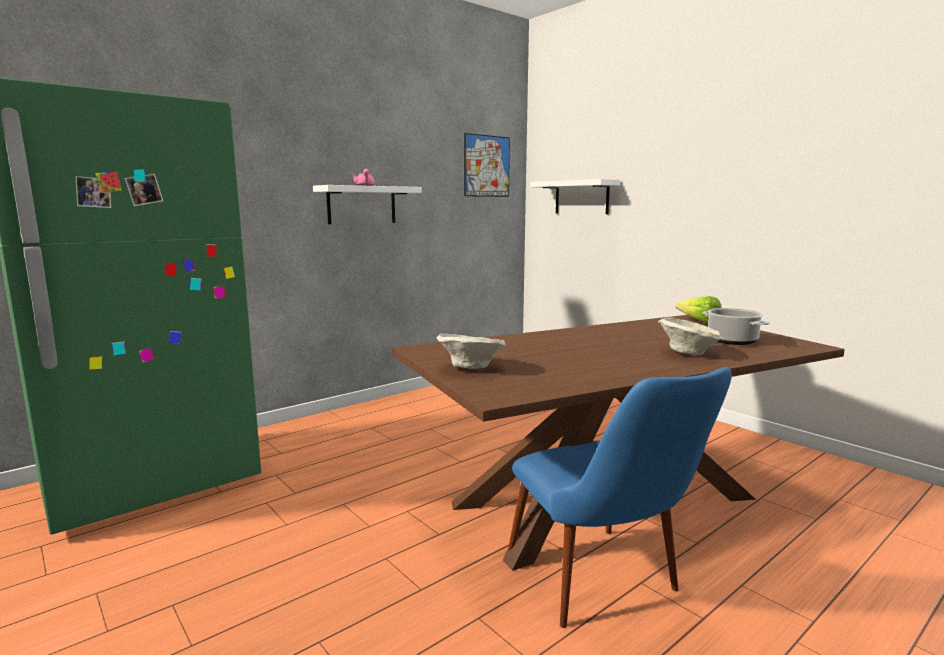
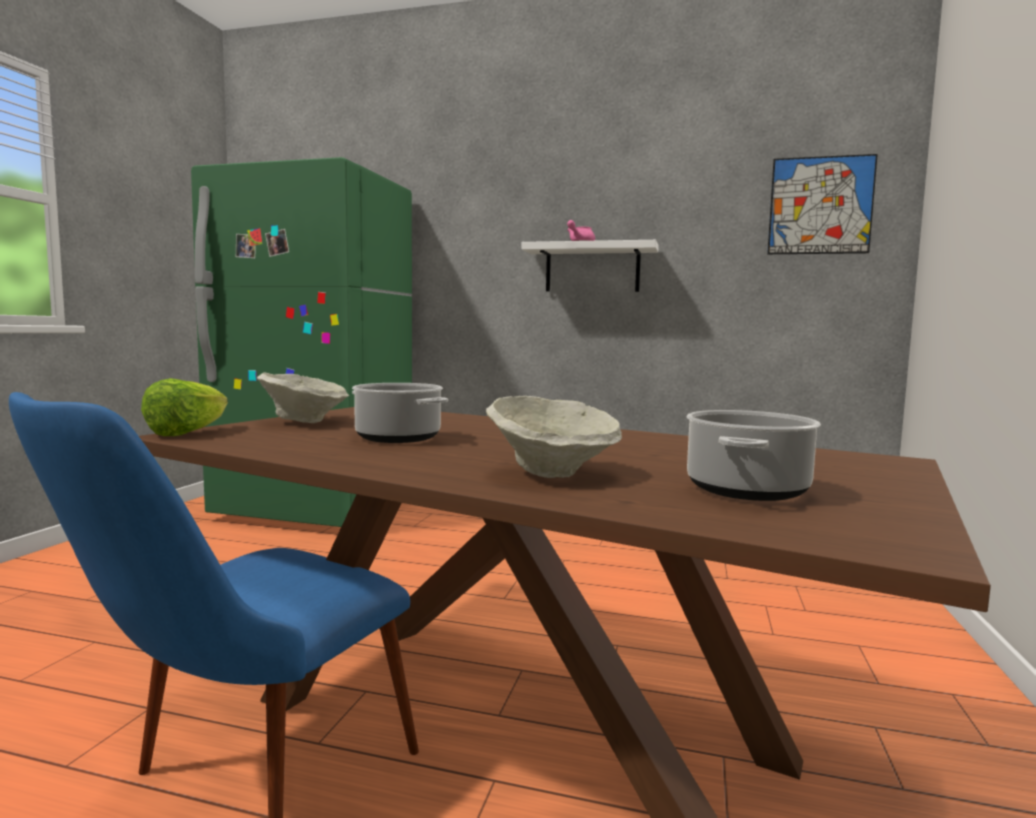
camera: 55 degrees right, 5 degrees down
white shelf [530,179,620,214] -> none
lettuce [676,296,722,324] -> lettuce moved to [141,378,228,436]
none -> cooking pot [352,383,448,443]

